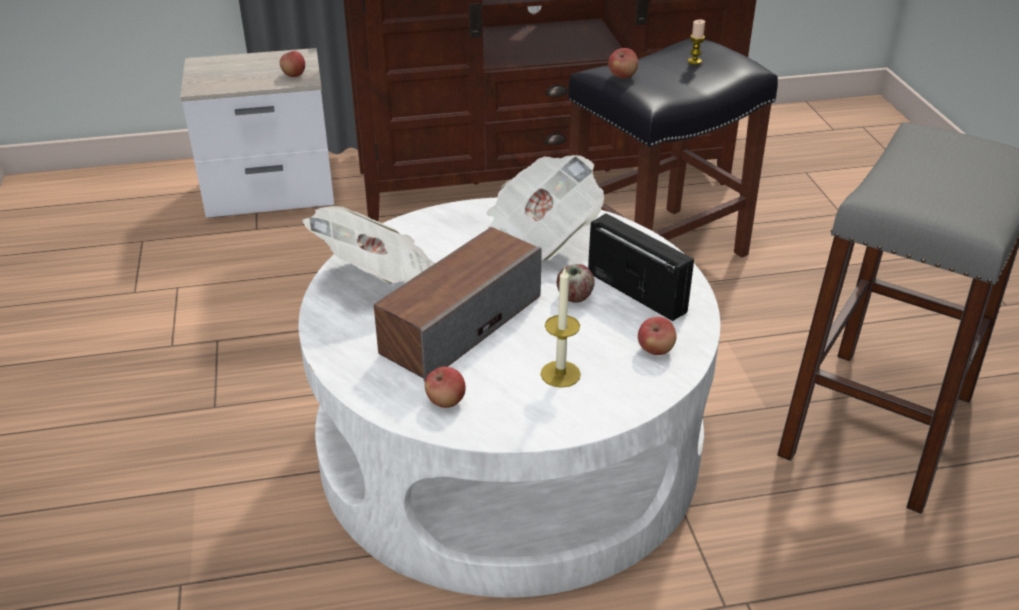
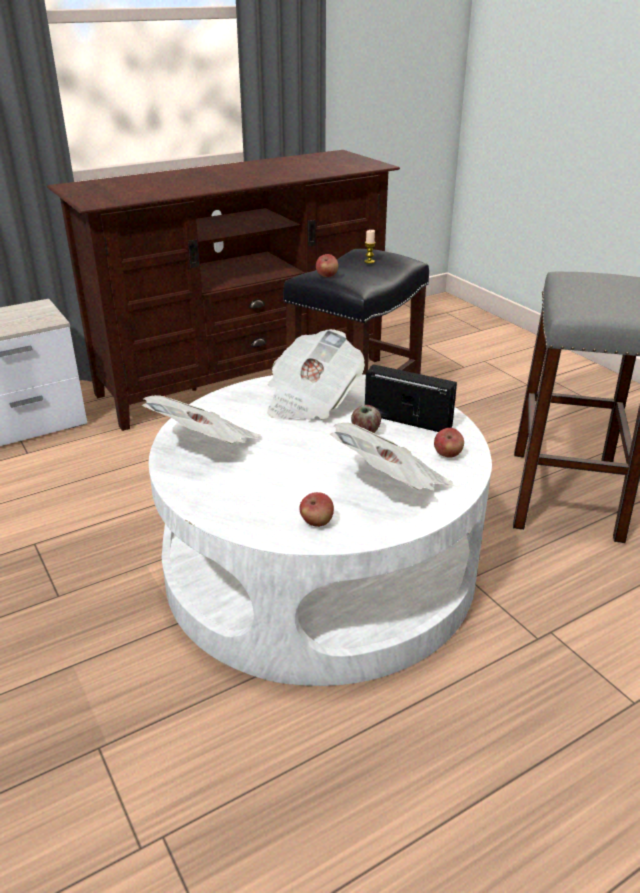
camera: 20 degrees left, 5 degrees down
apple [280,51,305,77] -> none
speaker [374,227,542,382] -> none
candle [541,267,581,388] -> newspaper [330,423,453,491]

